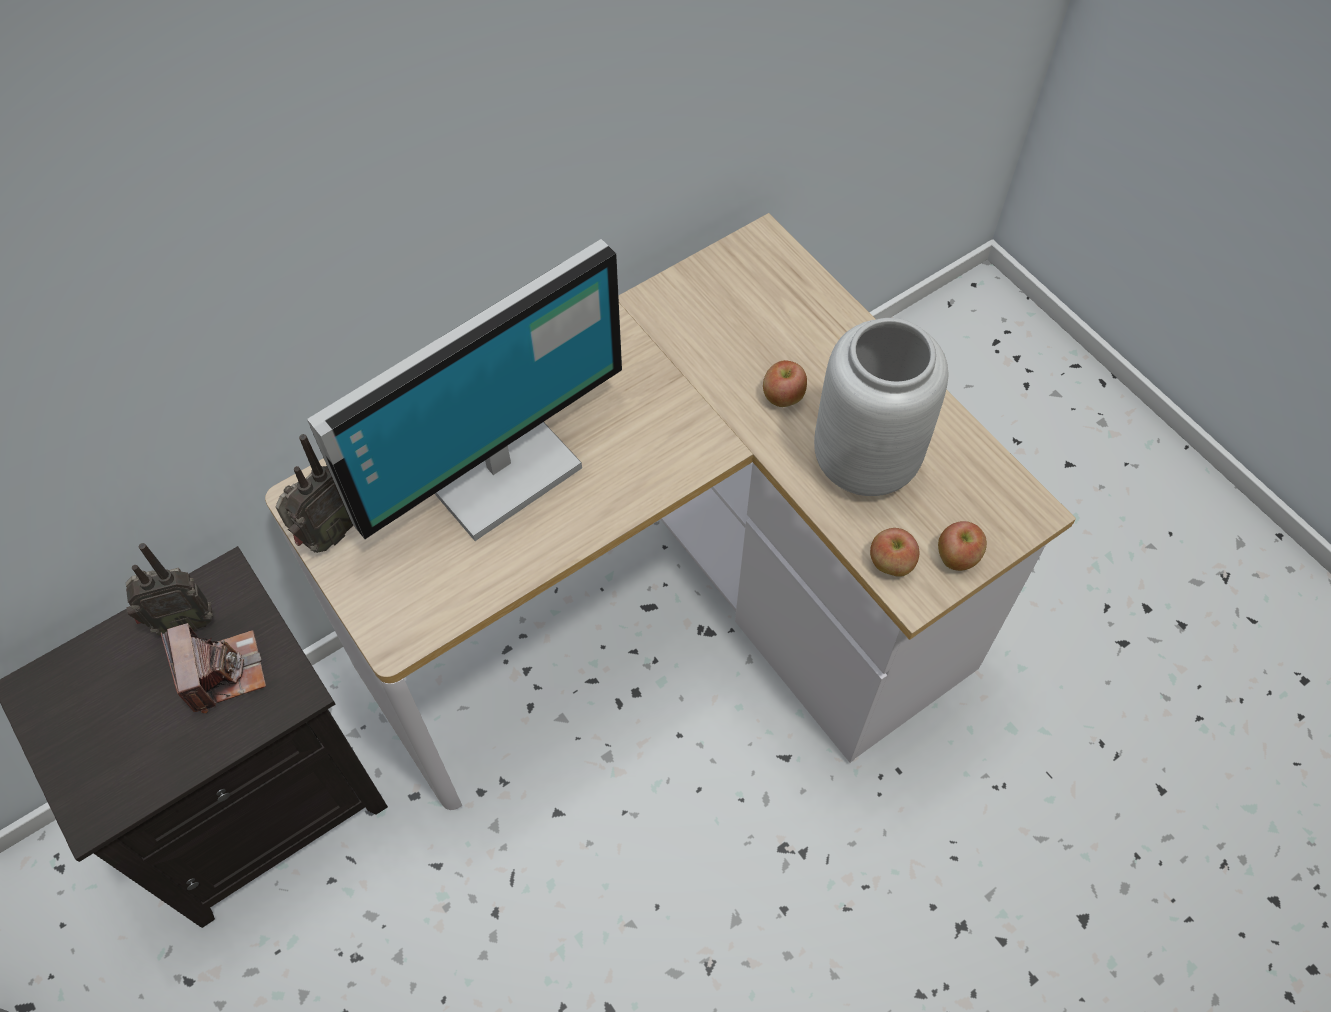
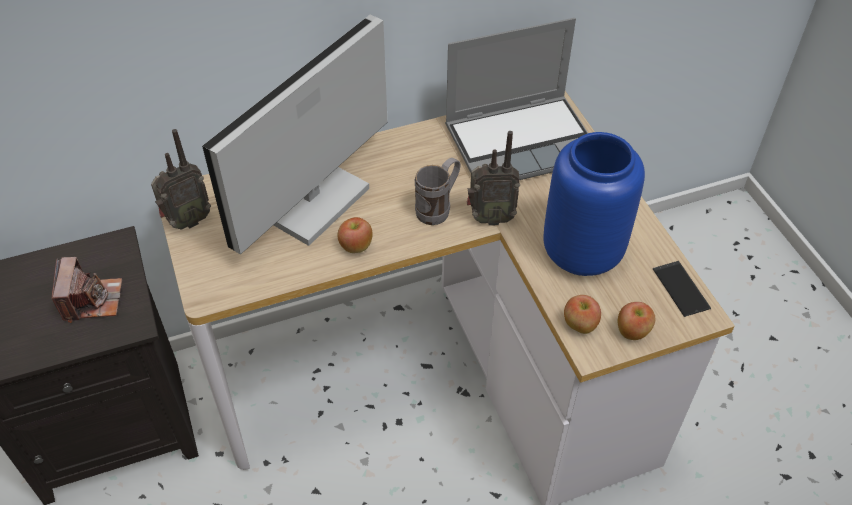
camera: 15 degrees right, 10 degrees down
radio [126,543,213,635] -> radio moved to [467,131,520,226]
monitor [307,239,622,541] -> monitor turned 150 degrees clockwise [202,15,387,255]
apple [763,360,807,407] -> apple moved to [338,217,373,253]
grey vase [814,318,948,496] -> blue vase [543,132,645,276]
none -> grey mug [415,158,461,225]
none -> laptop [445,18,588,180]
none -> phone [653,261,711,317]

